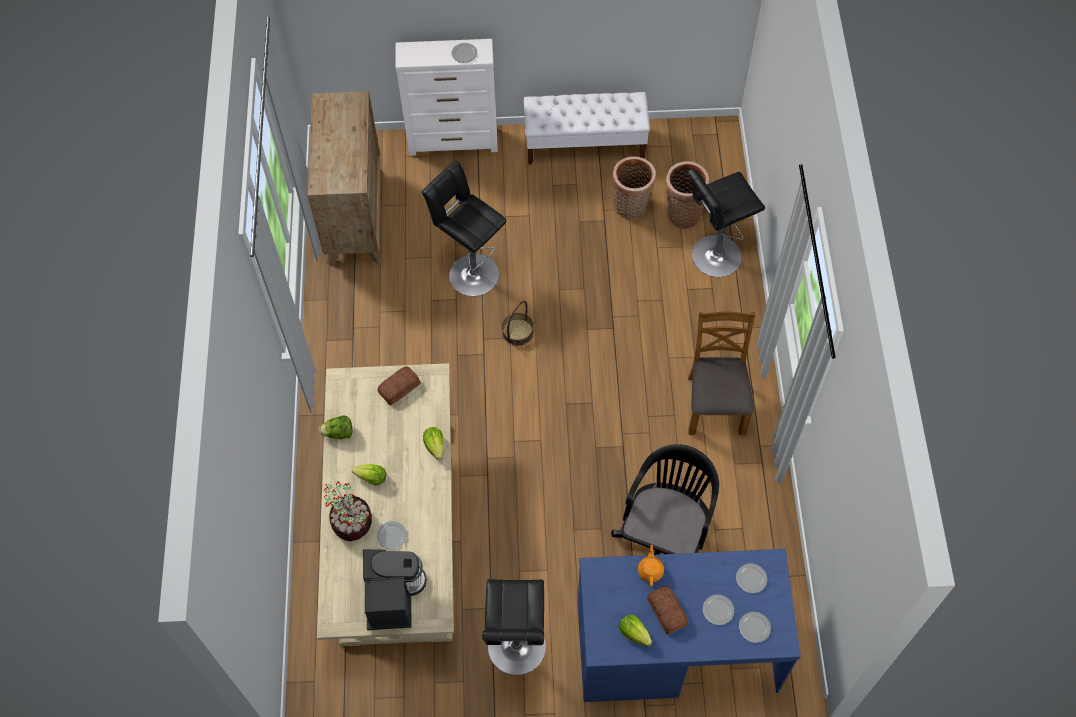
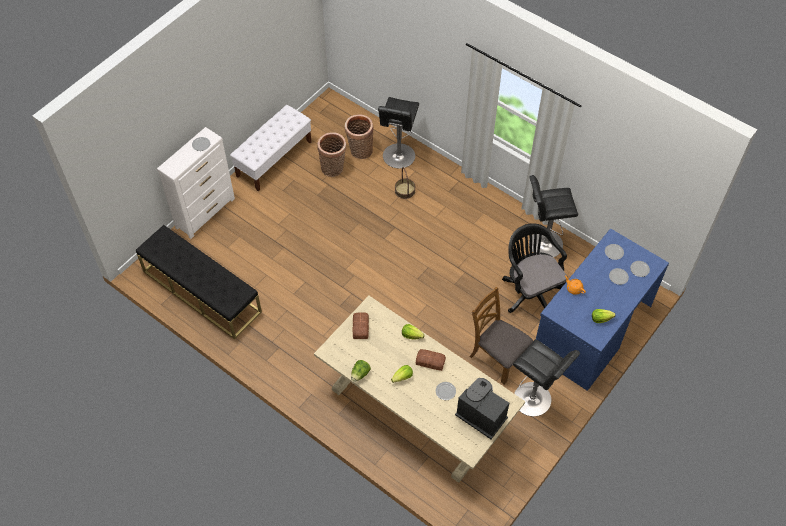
camera: 50 degrees left, 5 degrees down
brown dresser [308,91,383,266] -> black bench [136,225,262,339]
potted plant [324,482,372,541] -> none
black stool [422,161,507,296] -> black stool moved to [529,175,578,257]
basket [502,301,534,346] -> basket moved to [395,167,416,199]
bread [647,586,688,635] -> bread moved to [416,349,446,371]
brown chair [688,312,755,435] -> brown chair moved to [469,287,533,385]

